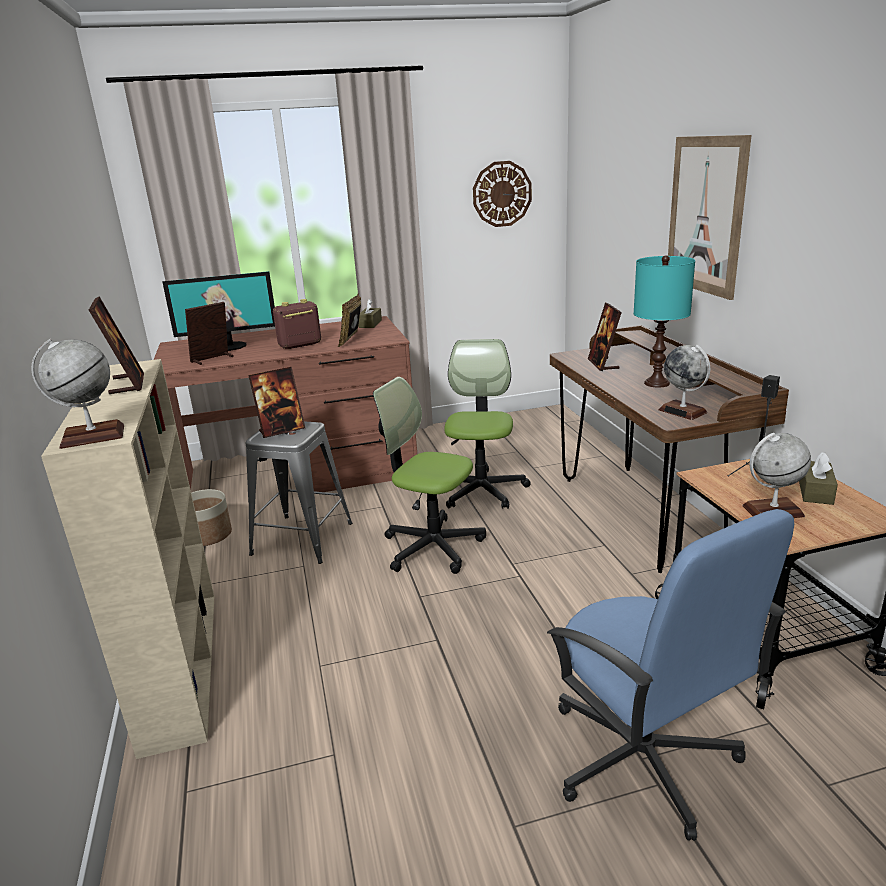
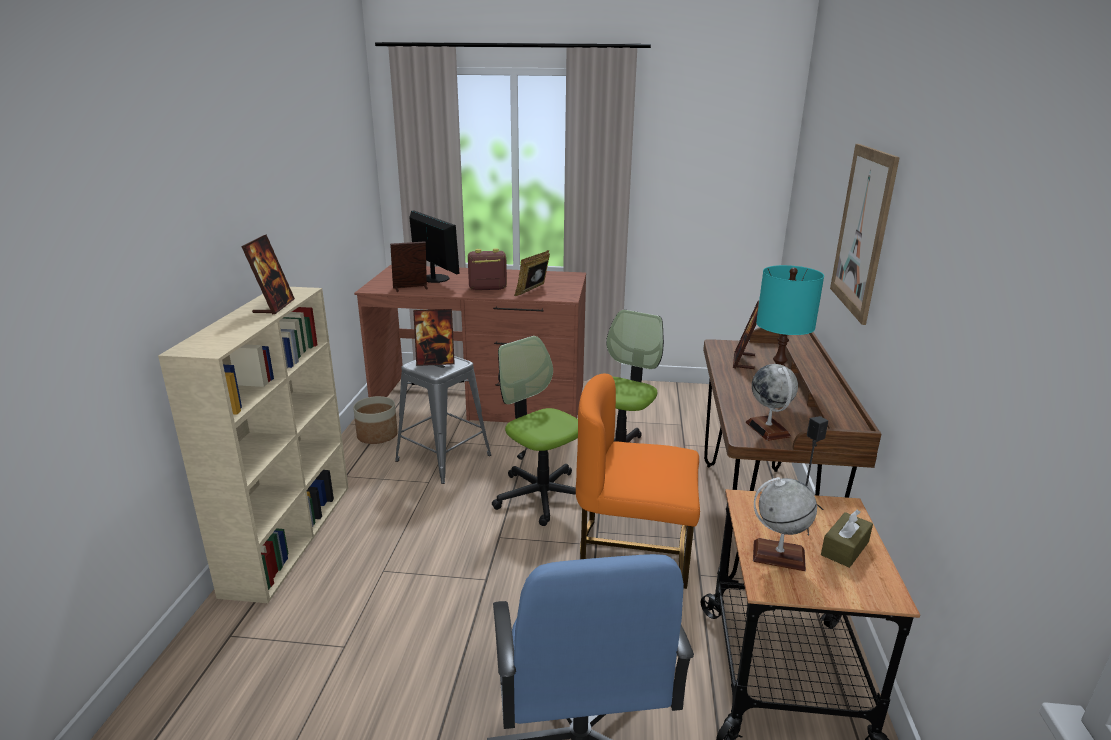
camera: 20 degrees right, 0 degrees up
globe [31,339,124,449] -> none
monitor [162,271,275,351] -> monitor turned 135 degrees counterclockwise [409,211,460,283]
brown tissue box [358,299,382,328] -> none
wall clock [473,161,532,227] -> none
none -> orange chair [576,374,700,589]

